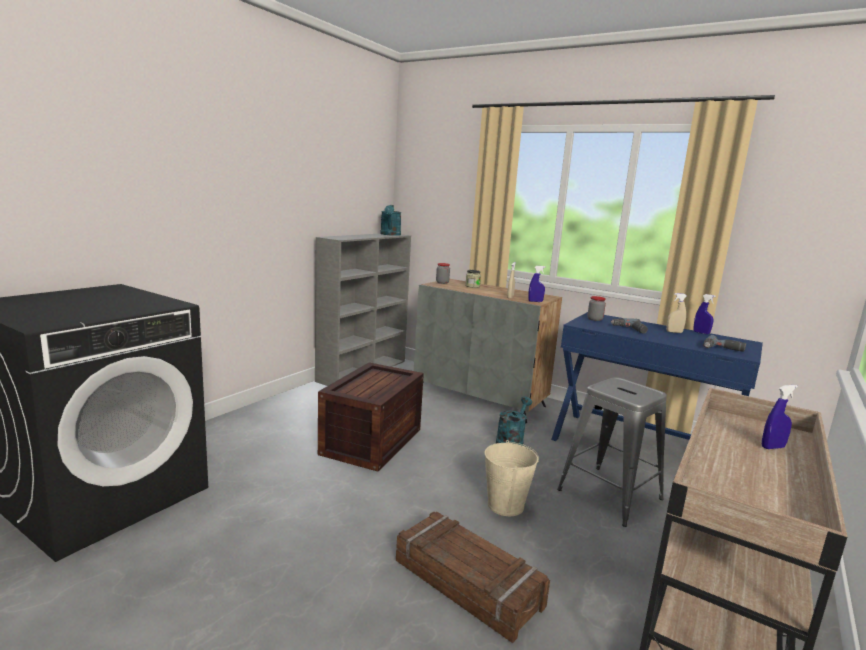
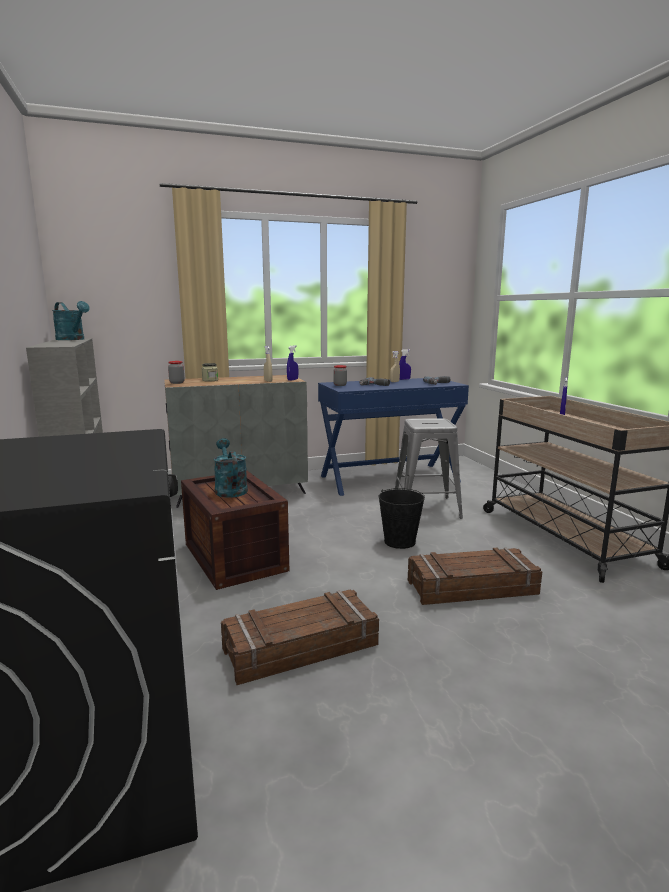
camera: 50 degrees left, 0 degrees up
beige bucket [484,440,539,516] -> black bucket [379,488,425,549]
turquoise watering can [496,396,532,446] -> turquoise watering can moved to [214,438,248,498]
none -> crate [221,589,379,685]

